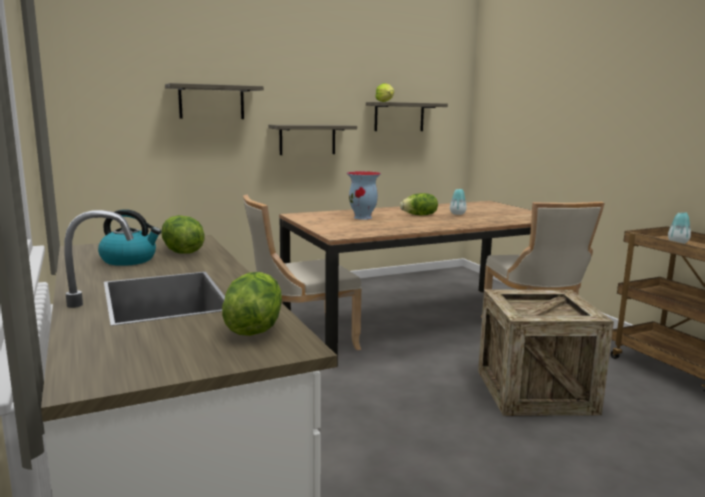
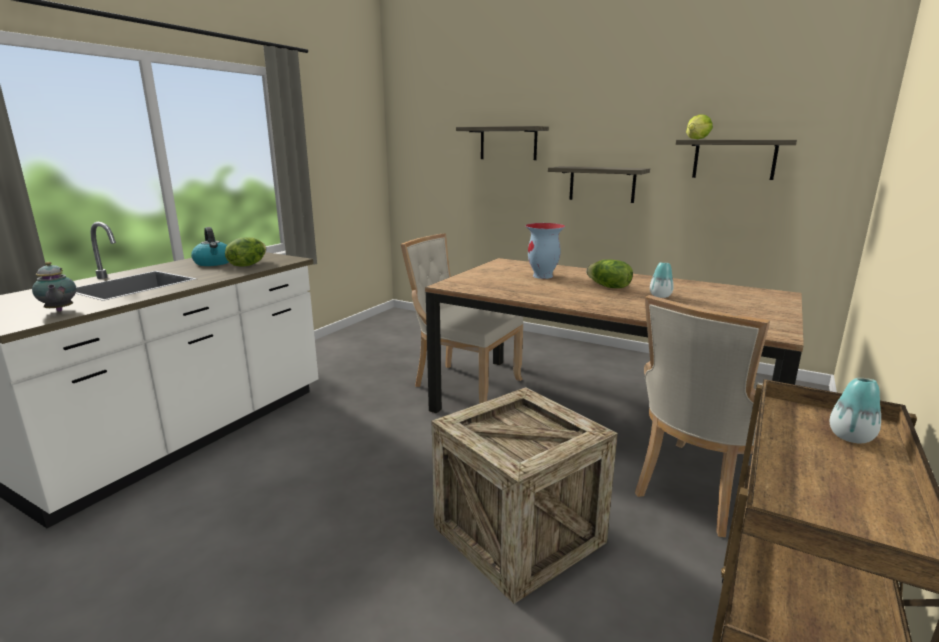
camera: 55 degrees right, 5 degrees up
lettuce [222,272,282,336] -> teapot [32,262,77,311]

